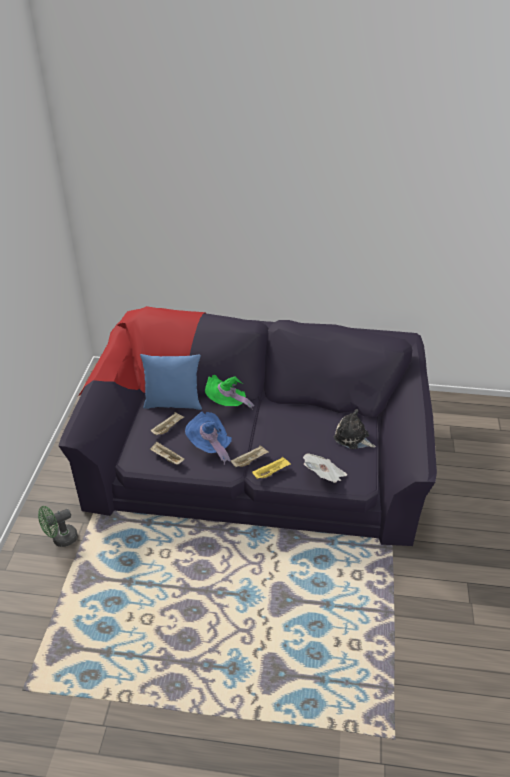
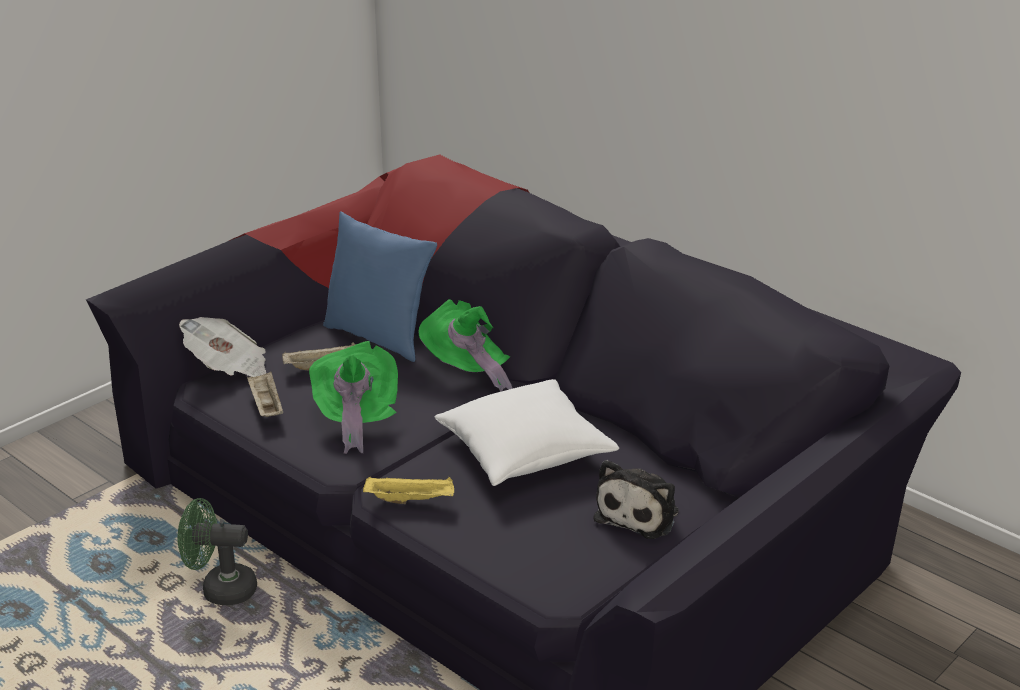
camera: 35 degrees right, 10 degrees down
green fan [38,506,78,547] -> green fan moved to [177,498,257,605]
blue hat [185,411,232,465] -> green hat [309,341,398,454]
beige tray [231,445,269,467] -> none
newspaper [303,453,347,483] -> newspaper moved to [179,317,266,377]
plush toy [334,409,376,449] -> plush toy turned 135 degrees counterclockwise [593,460,679,539]
none -> white pillow [434,379,619,486]

